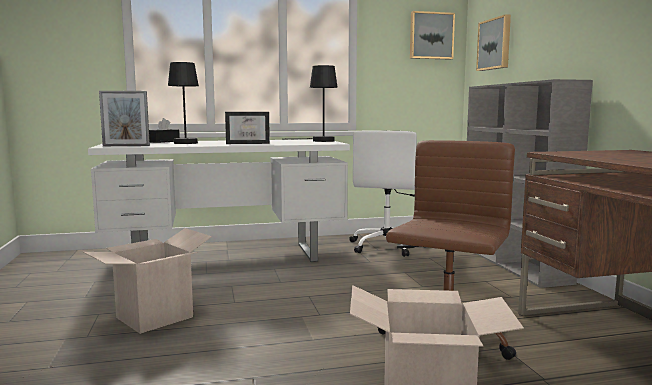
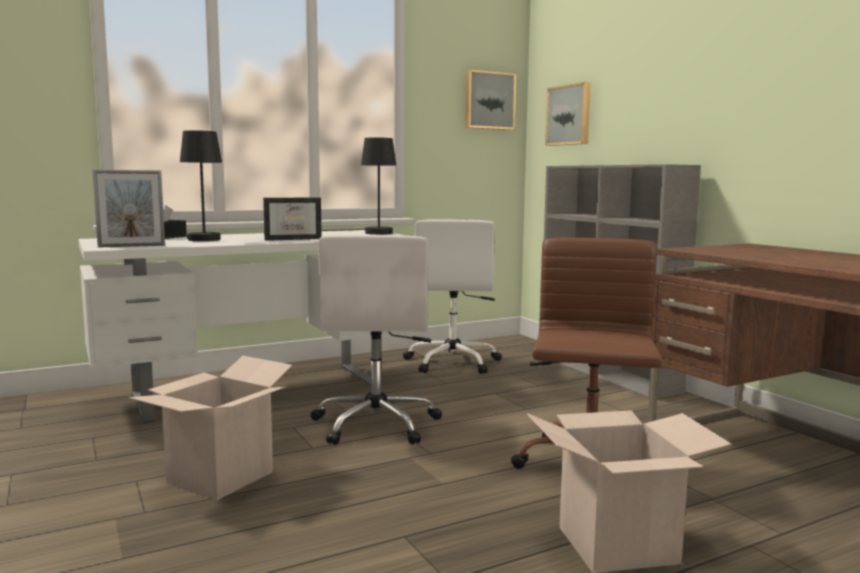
camera: 15 degrees left, 0 degrees up
none -> white office chair [311,235,442,445]

